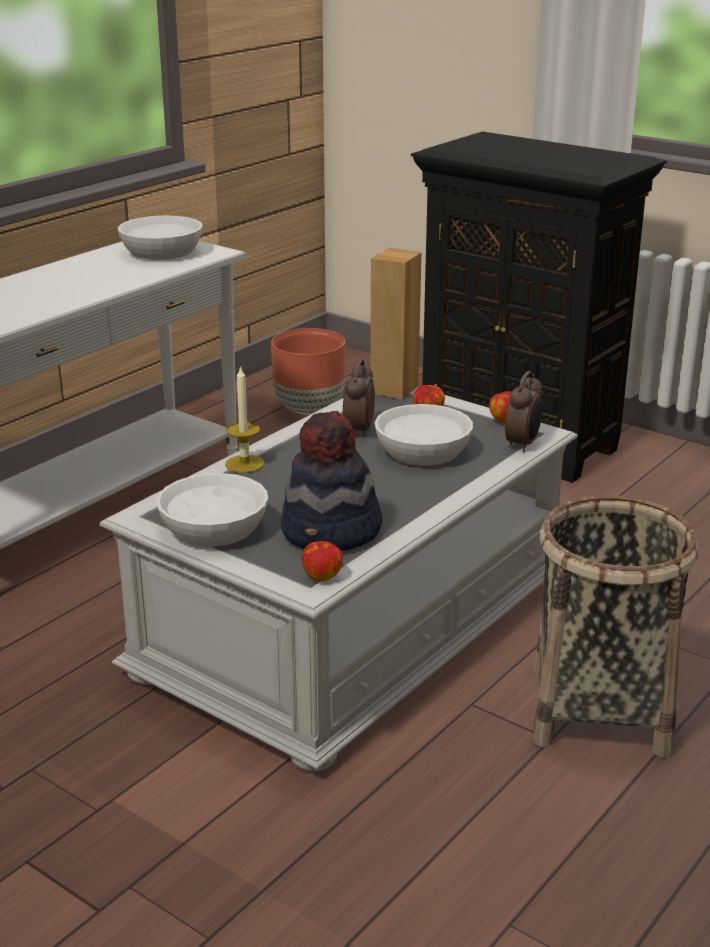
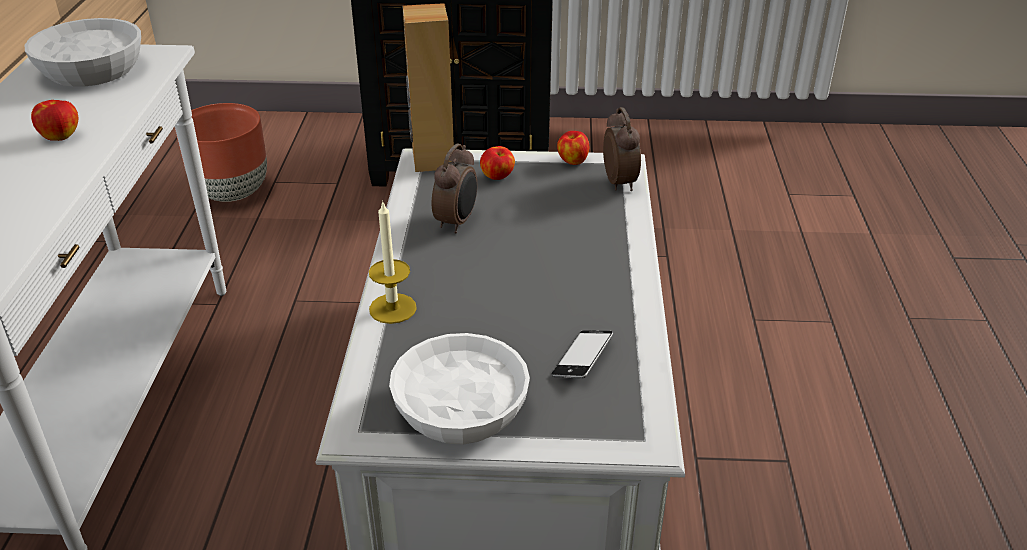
camera: 35 degrees left, 10 degrees up
hat [281,411,383,551] -> phone [552,330,613,379]
apple [302,541,343,581] -> apple moved to [31,100,78,141]
alarm clock [343,359,375,436] -> alarm clock turned 135 degrees counterclockwise [432,143,477,233]
white bowl [374,404,473,466] -> none
basket [532,495,698,758] -> none

